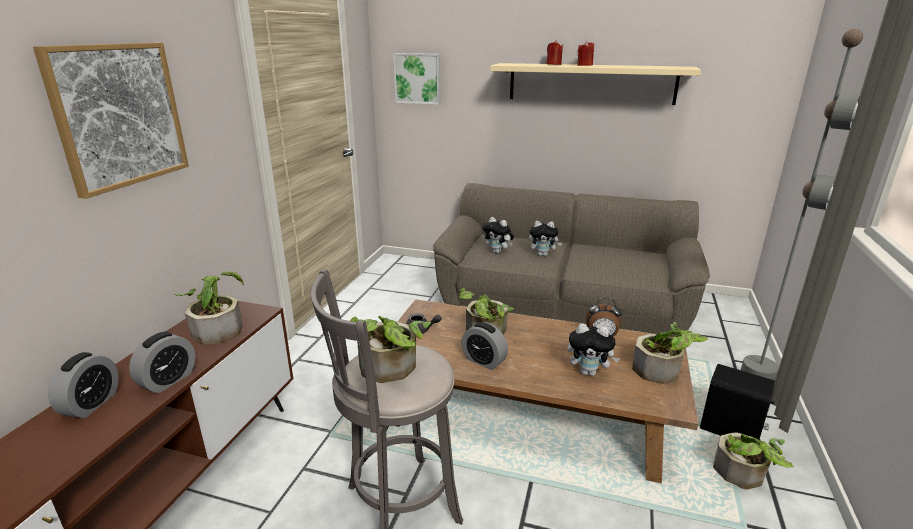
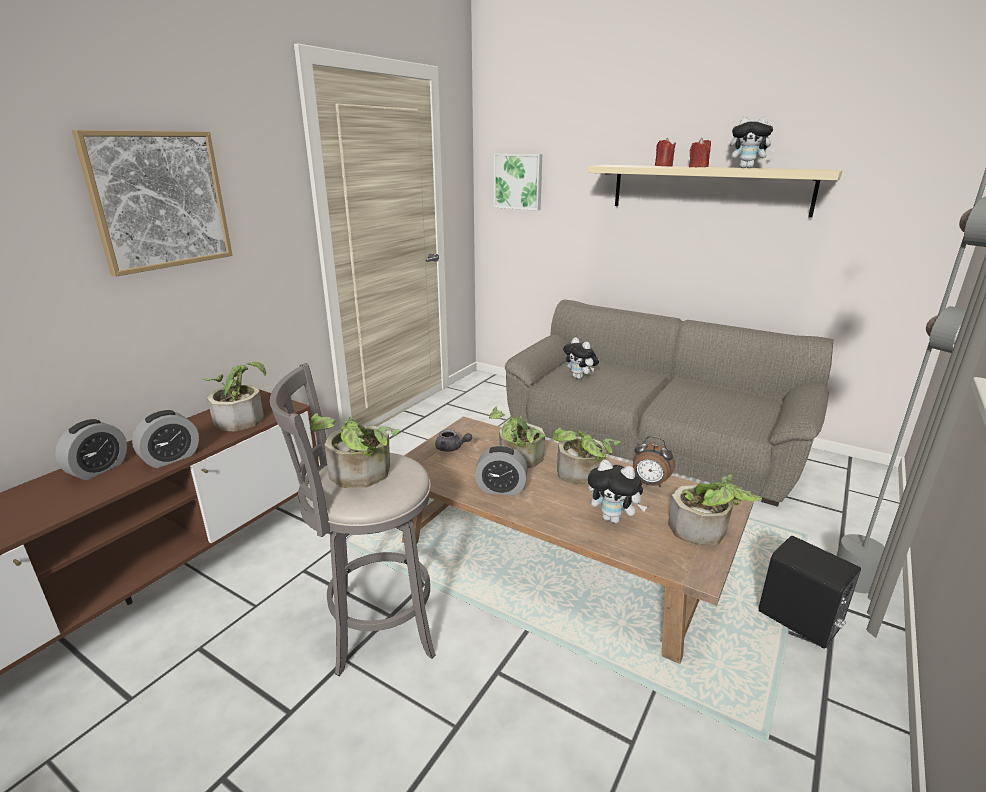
camera: 15 degrees right, 0 degrees up
alarm clock [462,322,508,370] -> alarm clock turned 45 degrees counterclockwise [475,446,528,495]
plush toy [529,221,562,256] -> plush toy moved to [730,117,776,168]
potted plant [713,432,794,490] -> potted plant moved to [553,428,621,485]

